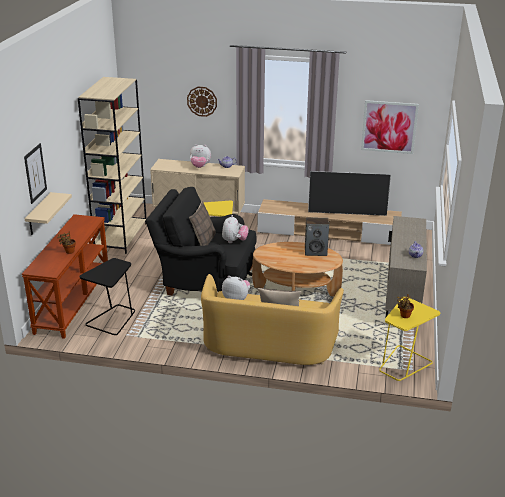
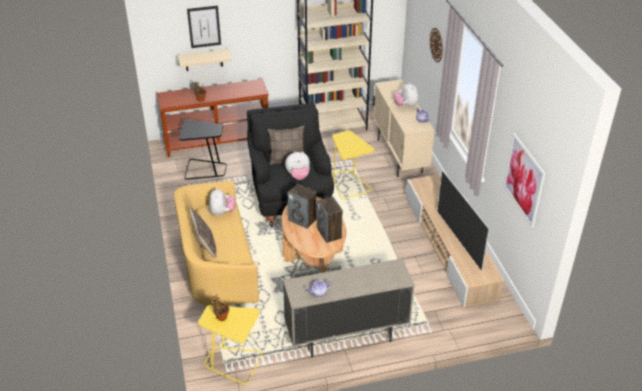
camera: 65 degrees right, 10 degrees up
none -> speaker [288,184,317,229]

